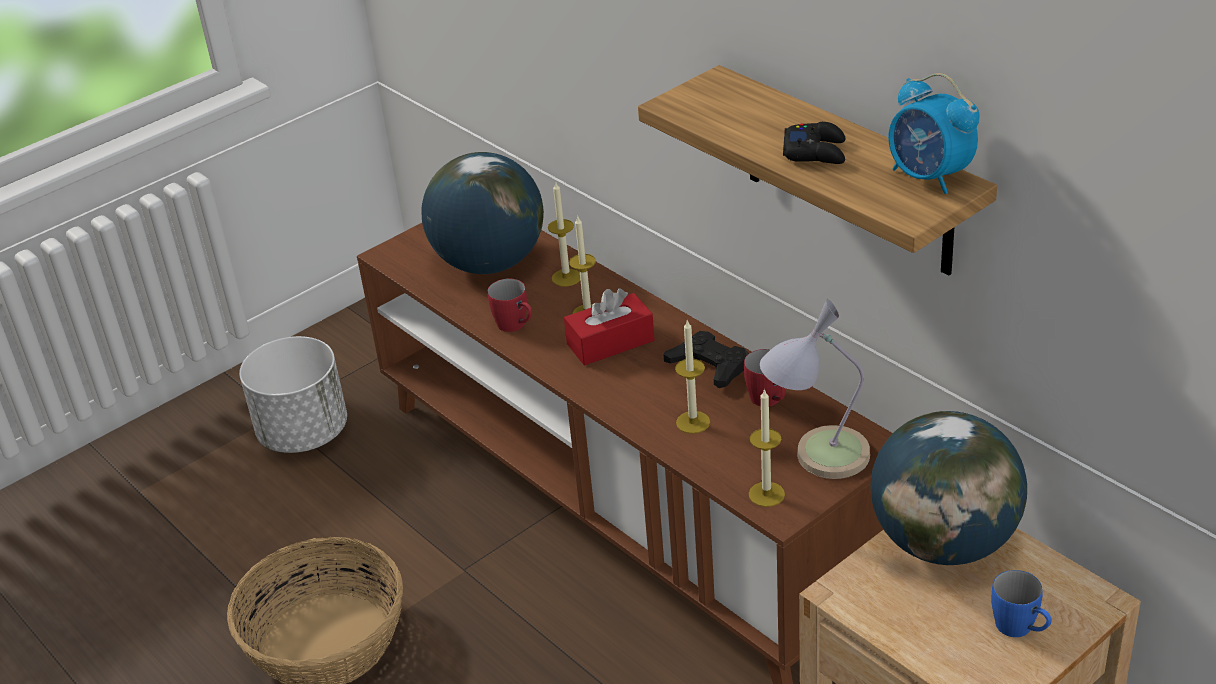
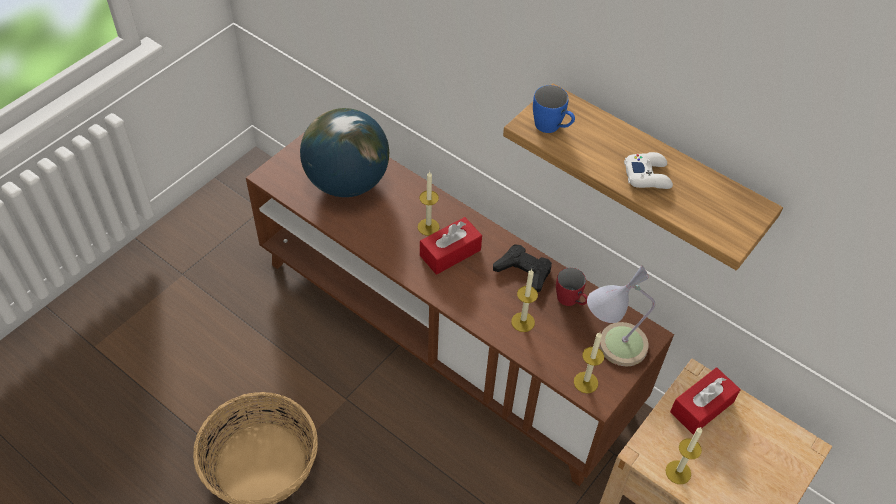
camera: 15 degrees left, 15 degrees up
white planter [239,336,347,453] -> none
red mug [487,279,532,332] -> none
candle [548,182,580,287] -> candle moved to [666,427,702,484]
black game controller [783,122,846,164] -> white game controller [624,152,673,189]
globe [870,411,1027,565] -> red tissue box [670,368,741,435]
alarm clock [888,73,980,194] -> none
blue mug [991,570,1052,637] -> blue mug moved to [533,85,575,133]

